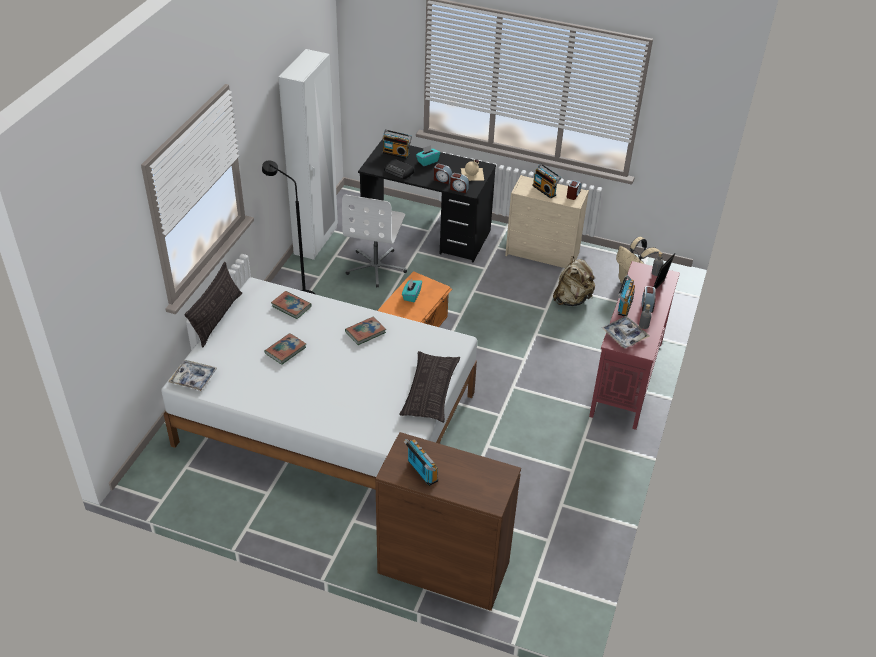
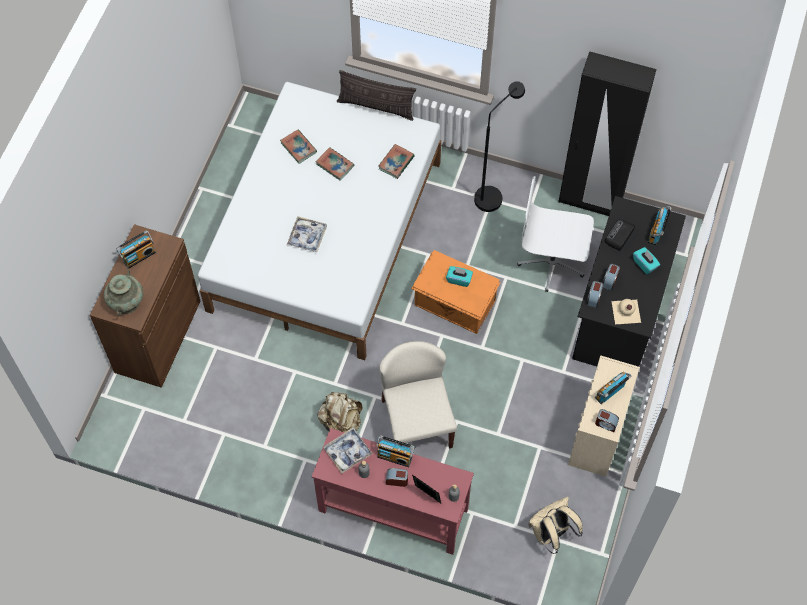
camera: 90 degrees right, 20 degrees up
tray [168,360,217,391] -> tray moved to [287,216,327,252]
white wardrobe [278,49,338,260] -> black wardrobe [558,51,656,216]
book [345,317,386,345] -> book moved to [280,130,317,164]
pillow [399,351,460,423] -> none
beige backpack [553,256,595,306] -> beige backpack moved to [317,392,363,432]
none -> turquoise vase [104,269,143,316]
none -> beige chair [380,341,457,449]

